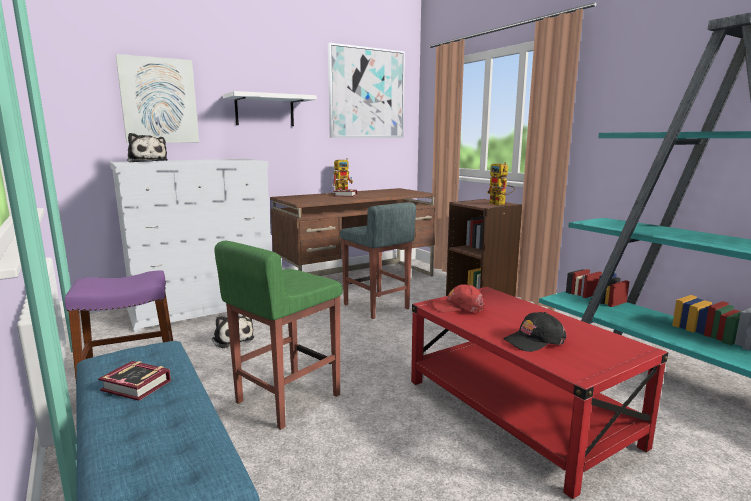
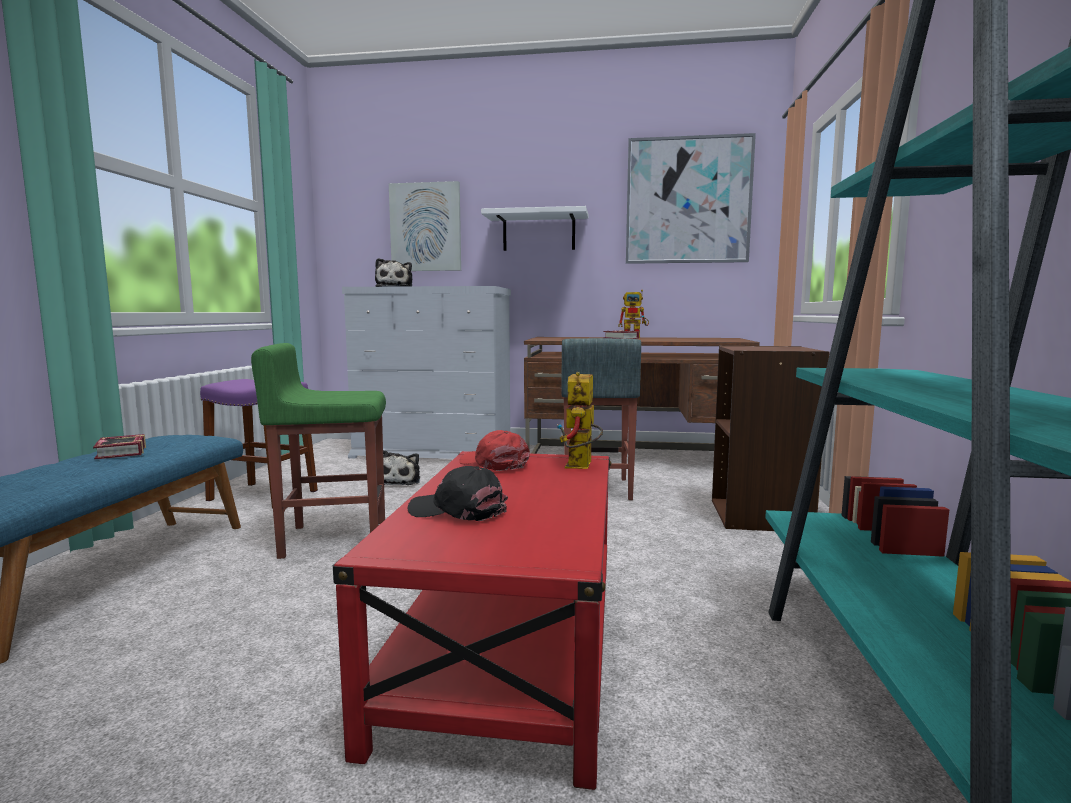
camera: 40 degrees right, 5 degrees down
toy robot [487,162,515,205] -> toy robot moved to [557,372,603,469]

